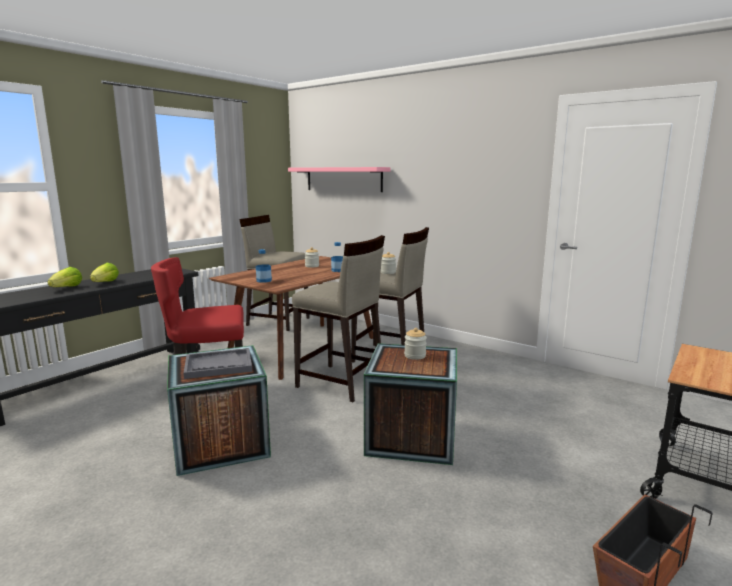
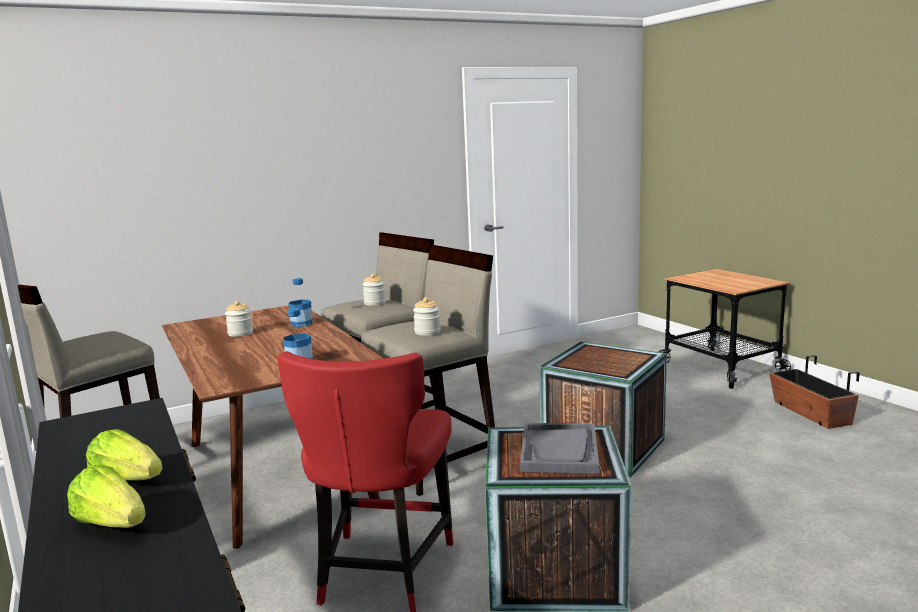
camera: 65 degrees left, 0 degrees up
pink shelf [288,167,390,192] -> none
jar [404,328,427,360] -> jar moved to [413,297,441,336]

